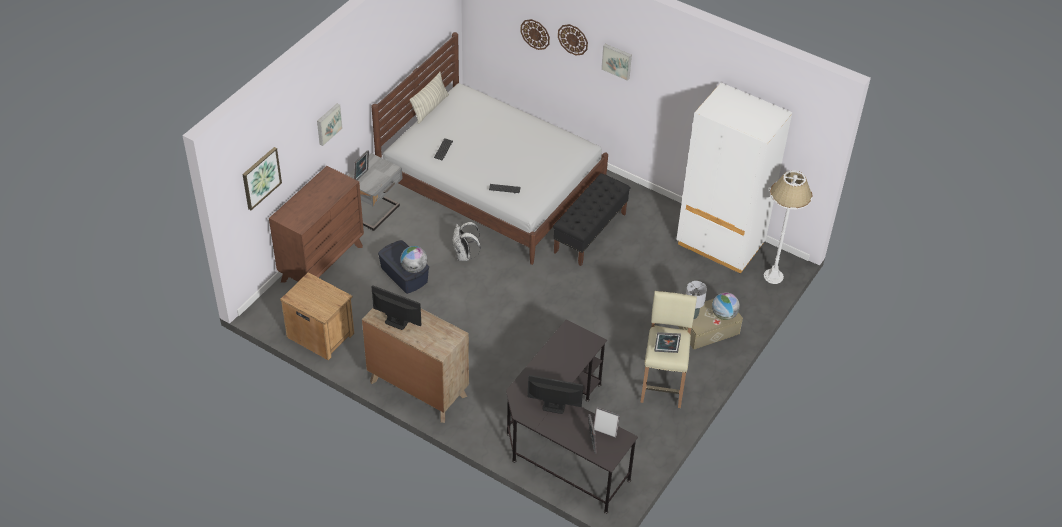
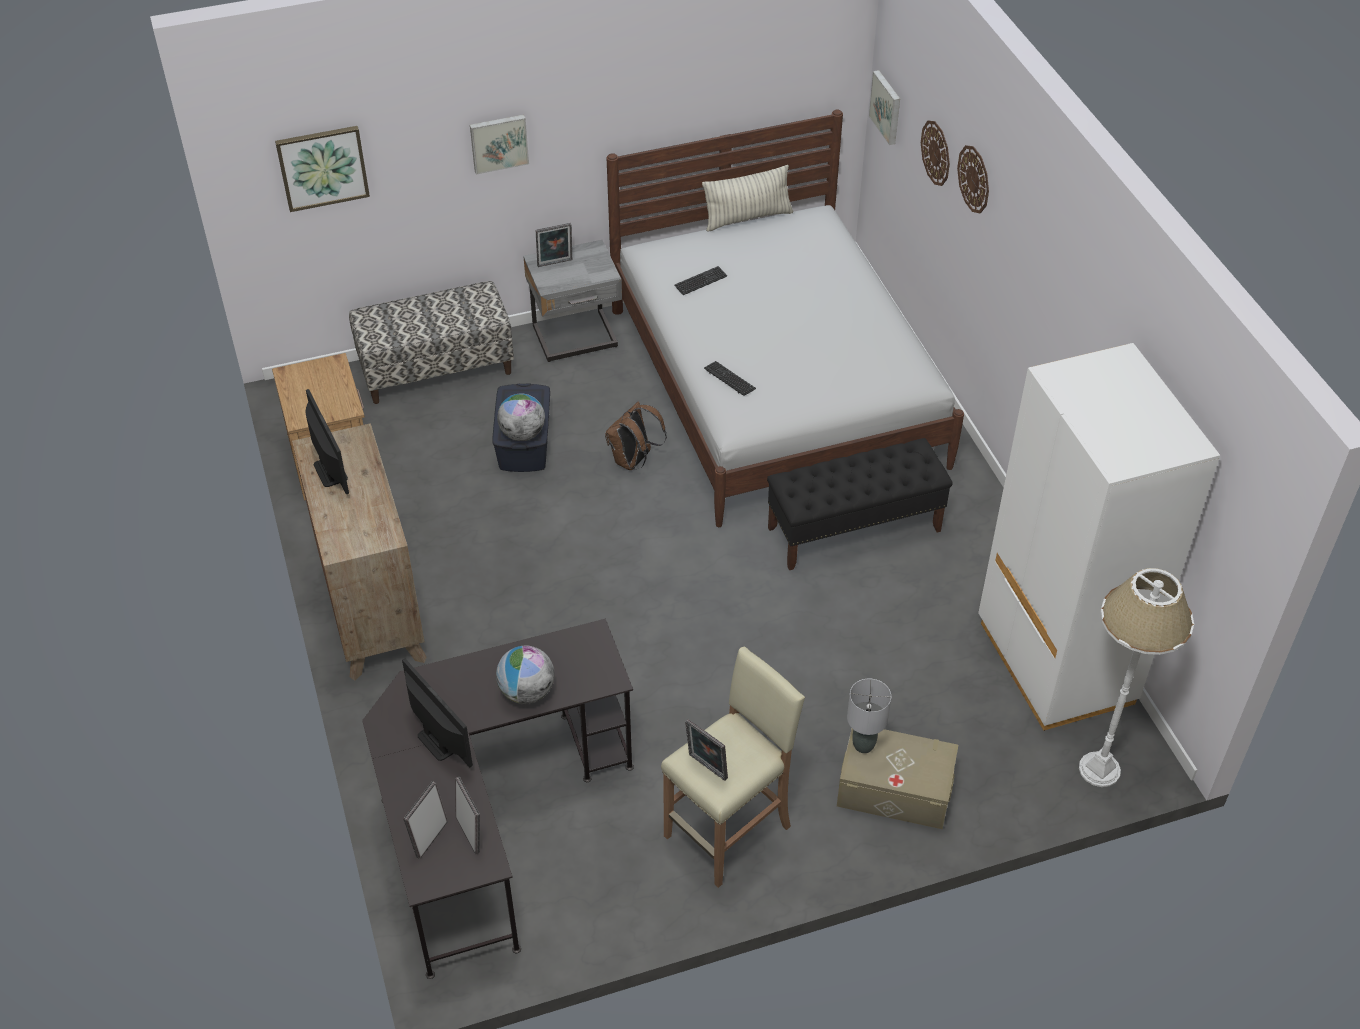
camera: 40 degrees right, 0 degrees up
brown dresser [269,166,364,283] -> bench [349,281,514,404]
white backpack [452,222,481,261] -> brown backpack [605,401,667,470]
picture [601,44,632,81] -> picture moved to [869,70,900,145]
globe [712,292,740,320] -> globe moved to [496,646,555,704]

